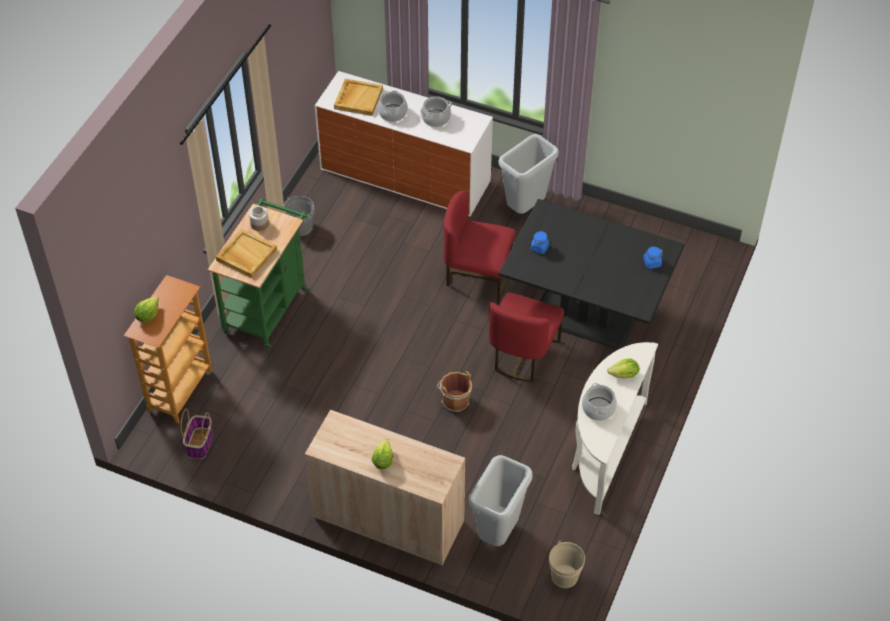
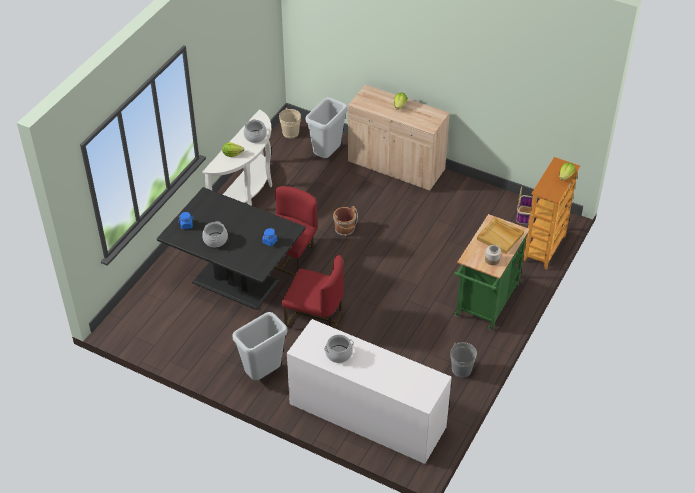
camera: 175 degrees left, 5 degrees down
beige tray [334,79,383,116] -> none
cooking pot [378,90,408,122] -> cooking pot moved to [202,221,228,247]

